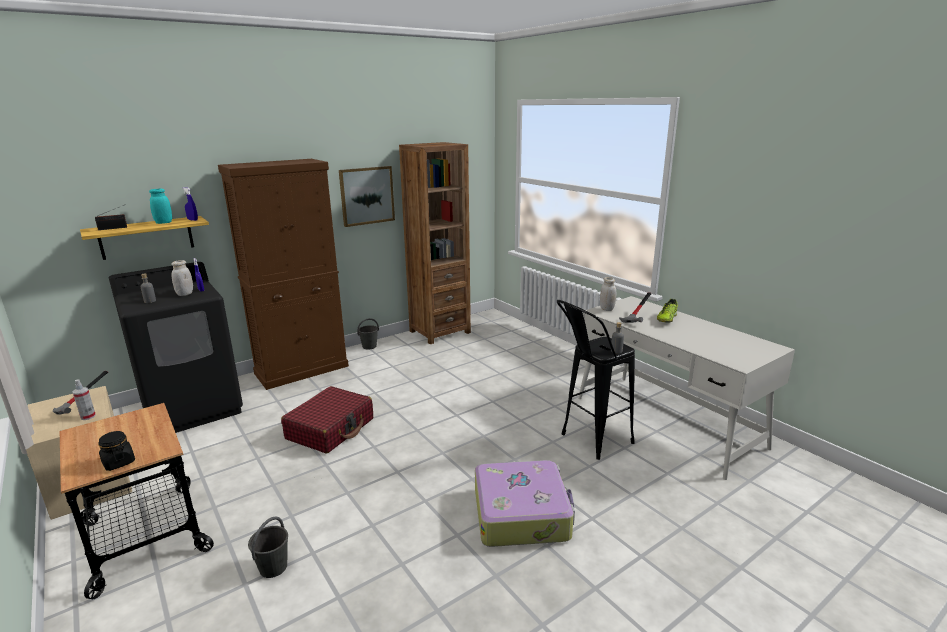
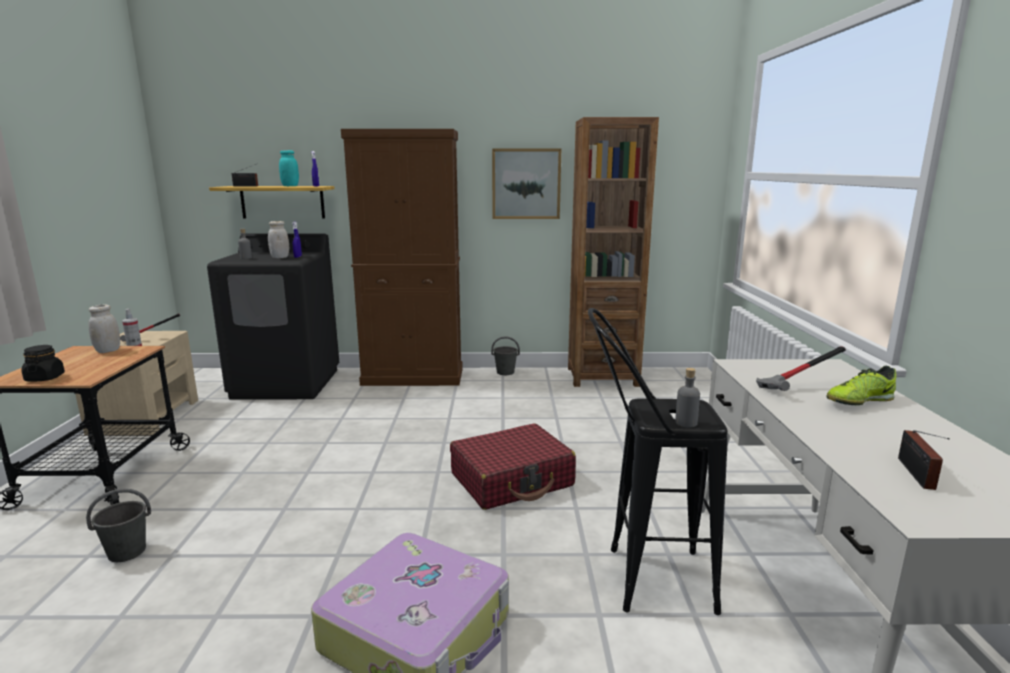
camera: 35 degrees right, 5 degrees down
red suitcase [281,386,373,454] -> red suitcase moved to [450,423,576,510]
white jar [600,277,616,311] -> white jar moved to [88,304,120,353]
none -> radio [898,430,950,490]

